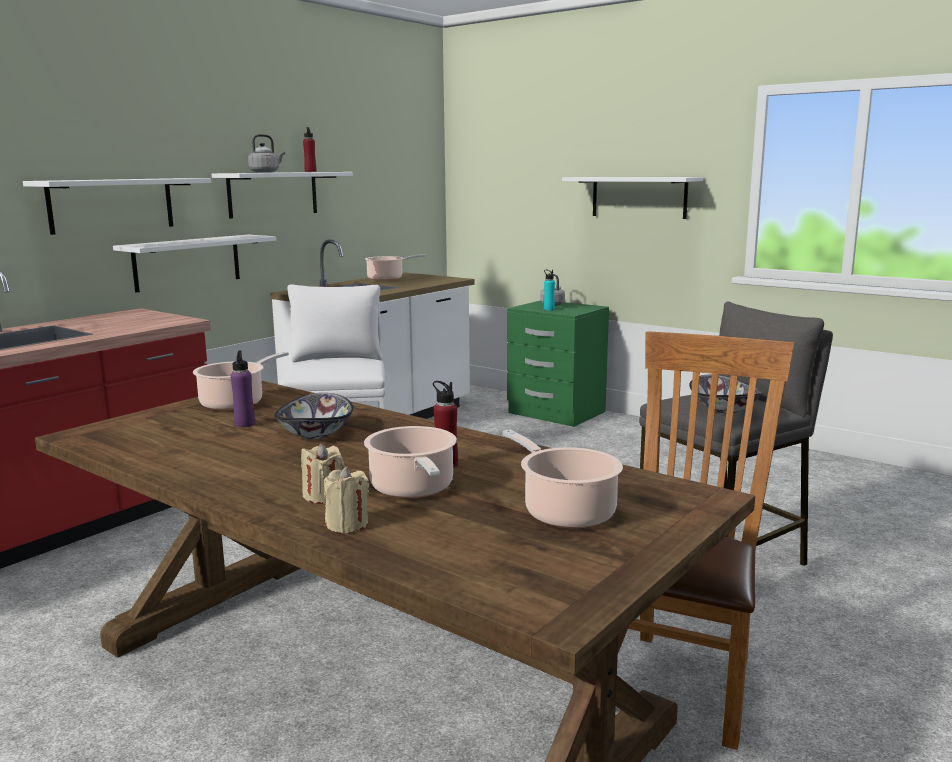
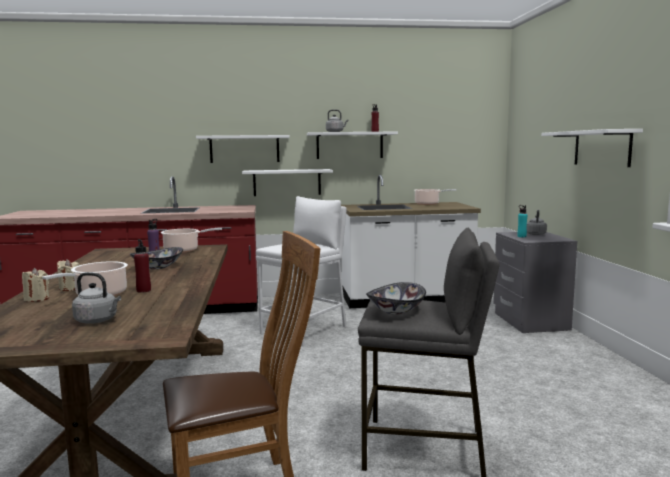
camera: 45 degrees right, 5 degrees down
cooking pot [503,429,623,528] -> grey kettle [72,272,121,324]
green nightstand [507,301,609,427] -> grey nightstand [493,232,577,333]

